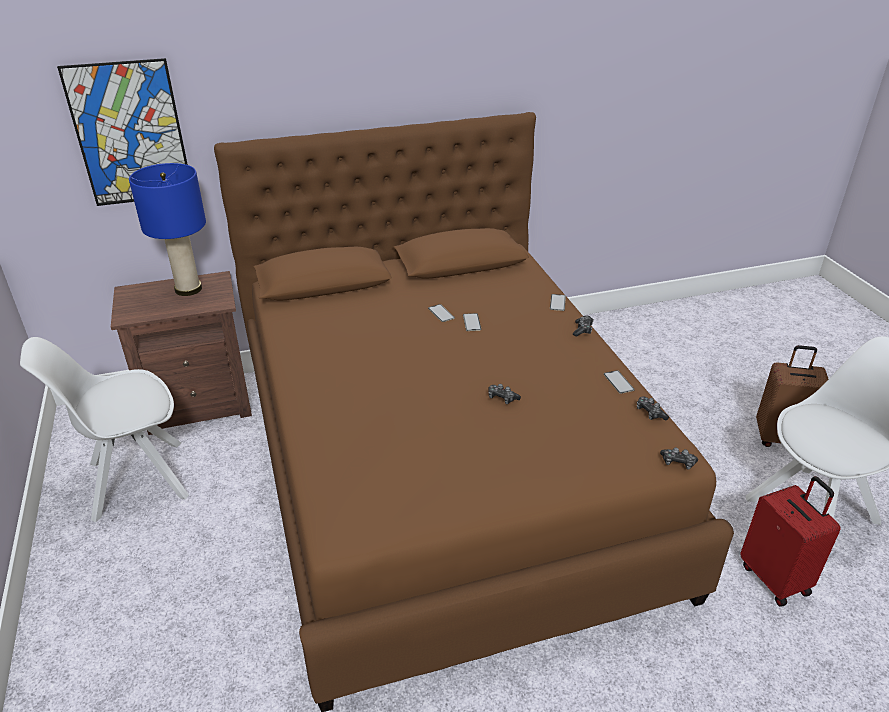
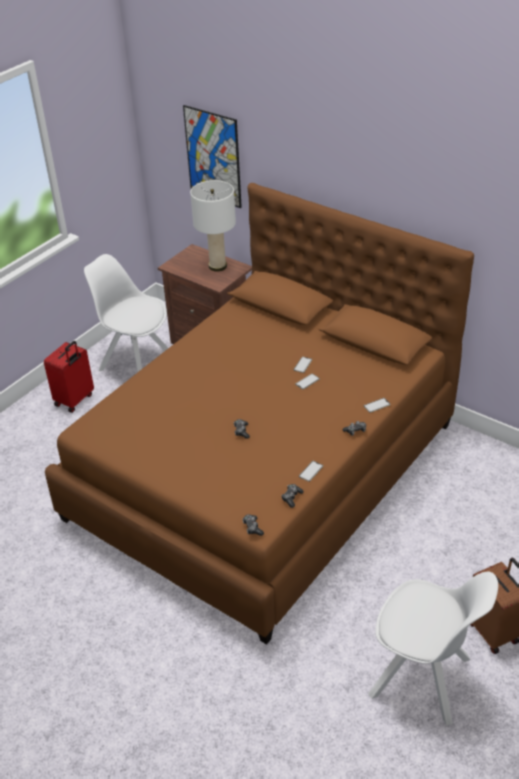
camera: 55 degrees right, 5 degrees up
blue table lamp [129,163,206,296] -> white table lamp [190,180,236,272]
red suitcase [740,476,841,607] -> red suitcase moved to [44,341,94,413]

